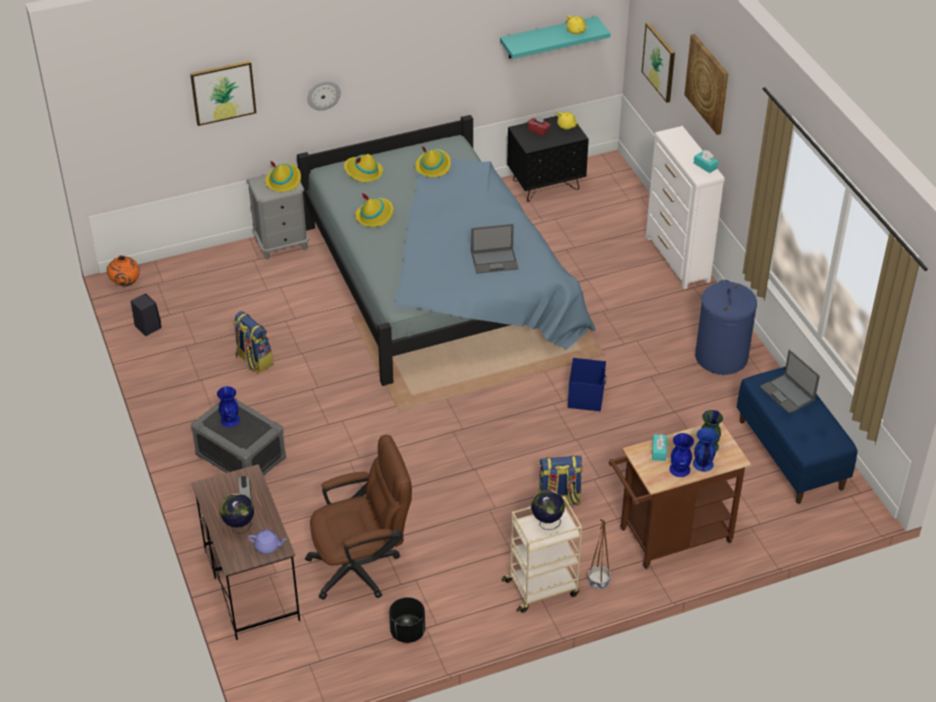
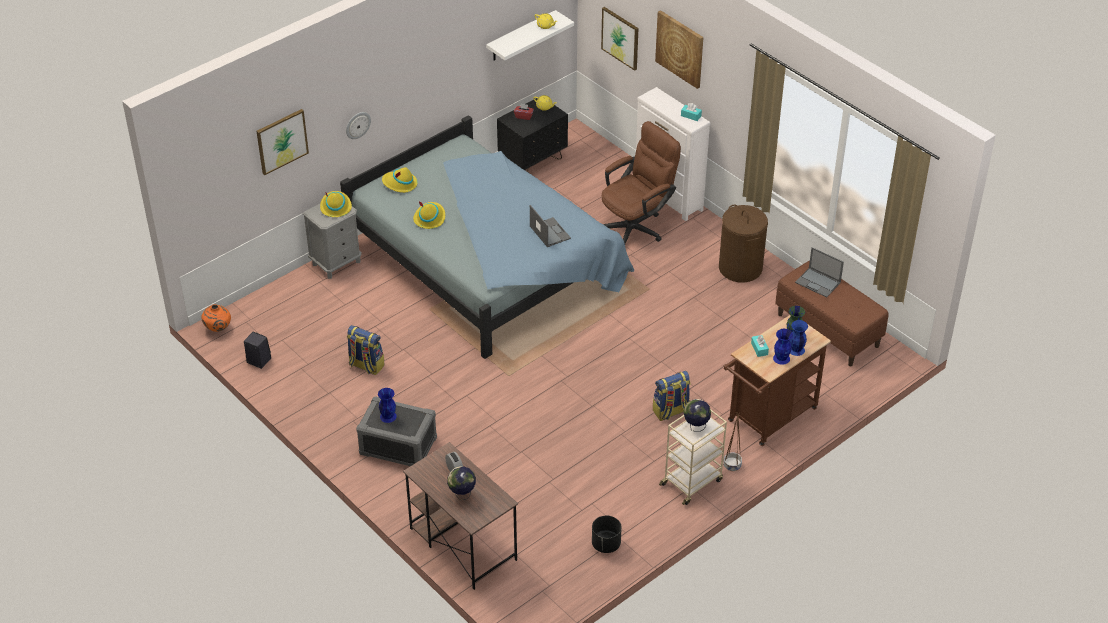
camera: 20 degrees left, 0 degrees up
purple teapot [248,530,287,554] -> none
brown office chair [305,435,412,600] -> brown office chair moved to [602,121,681,244]
yellow hat [415,146,451,177] -> none
laptop [471,224,519,274] -> laptop turned 90 degrees counterclockwise [530,205,571,247]
turquoise shelf [500,16,611,59] -> white shelf [486,10,574,60]
blue storage box [568,358,606,411] -> none
blue laundry basket [695,280,757,375] -> brown laundry basket [719,204,768,283]
blue bench [737,367,857,504] -> brown bench [775,260,888,366]

